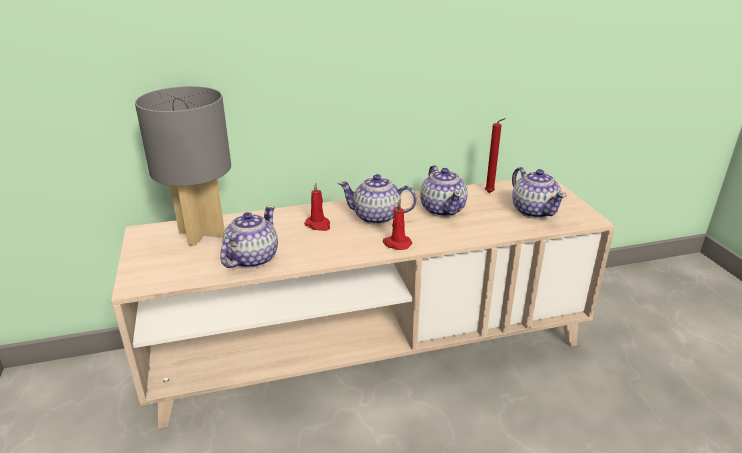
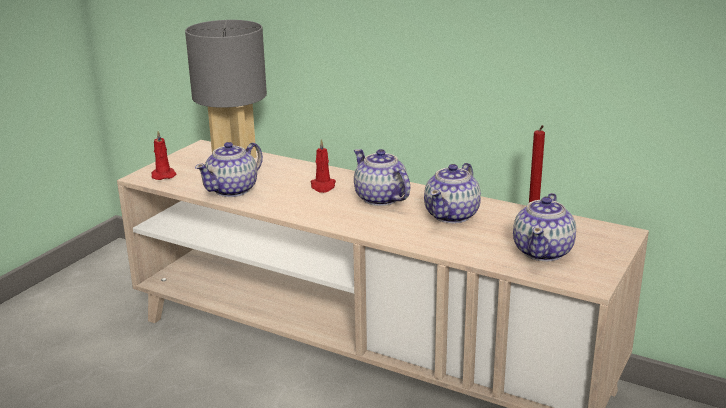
camera: 45 degrees right, 5 degrees down
teapot [220,206,278,268] -> teapot turned 150 degrees clockwise [195,142,263,197]
red candle [383,200,412,250] -> red candle moved to [151,131,176,180]

